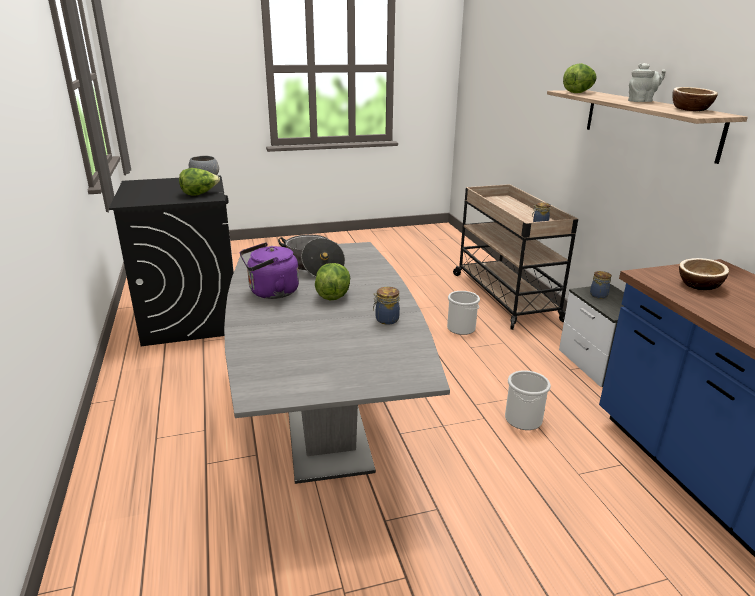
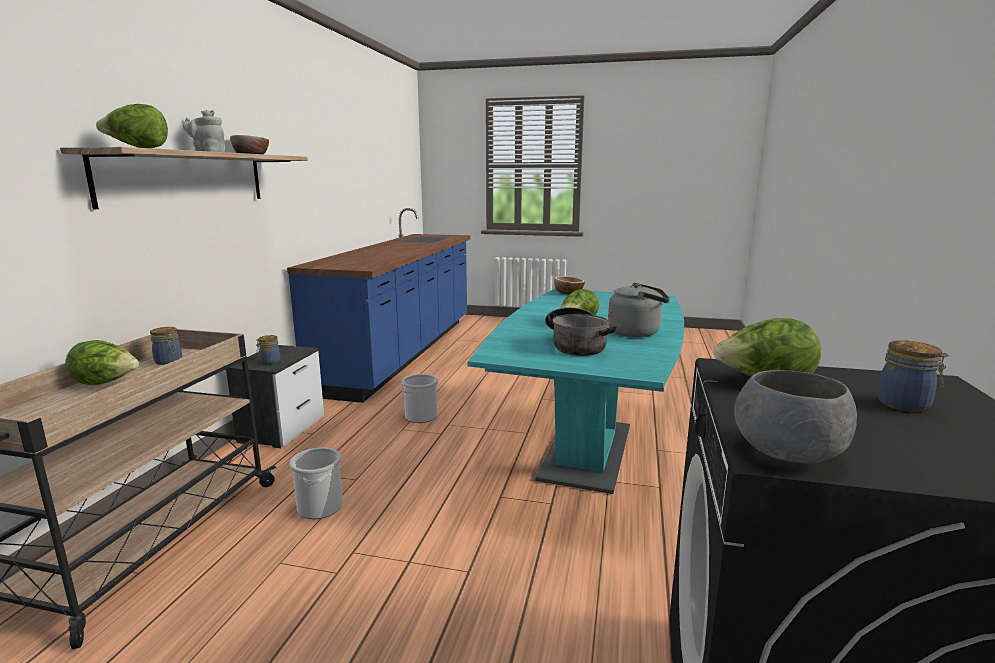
camera: 150 degrees left, 10 degrees down
grey dining table [224,242,450,484] -> turquoise dining table [468,288,684,494]
purple kettle [240,242,299,299] -> grey kettle [608,283,670,337]
jar [373,287,400,325] -> jar moved to [877,340,949,412]
bowl [679,258,729,290] -> bowl moved to [554,276,585,294]
none -> lettuce [65,340,139,385]

